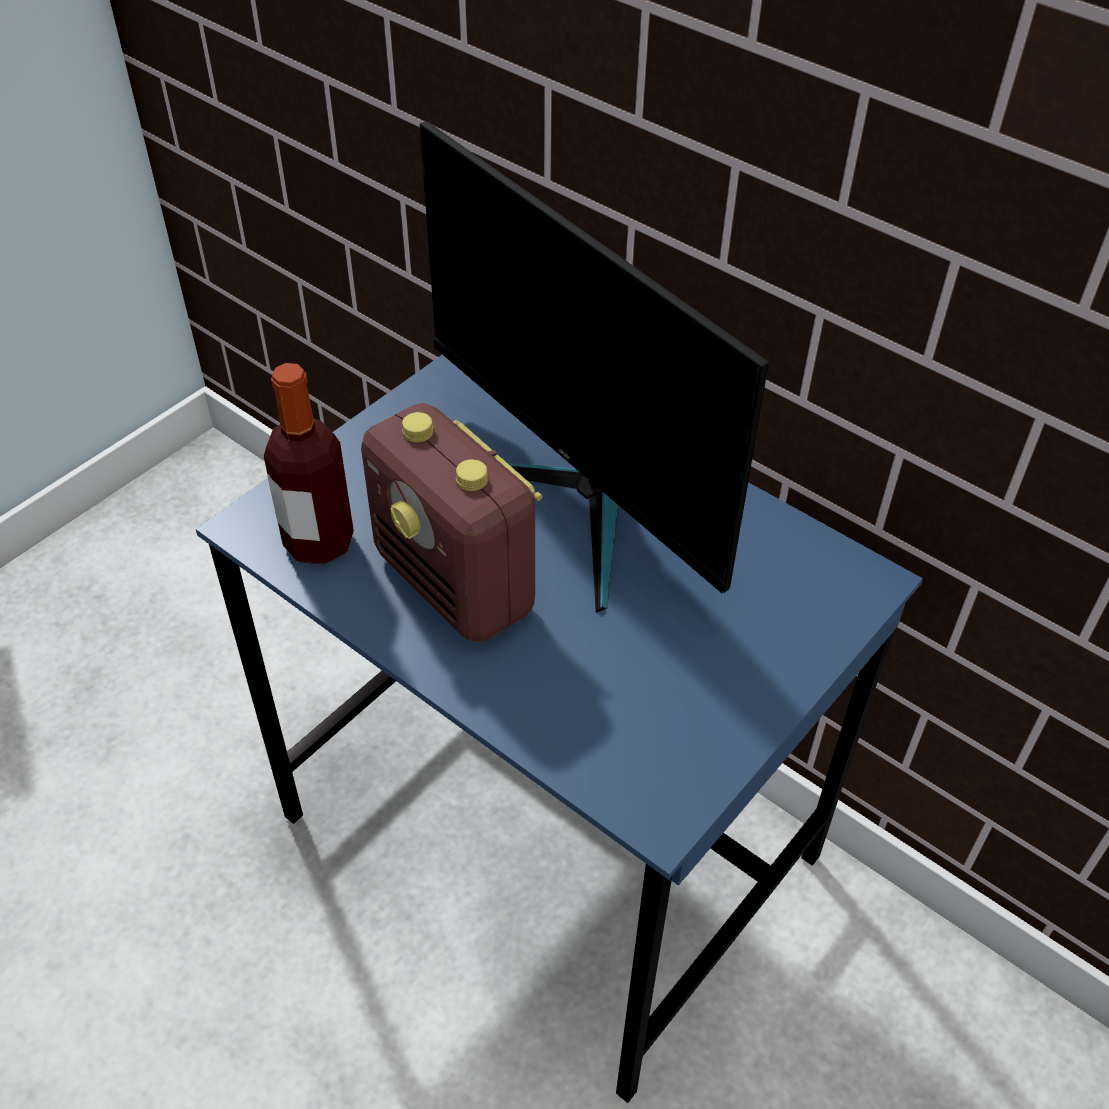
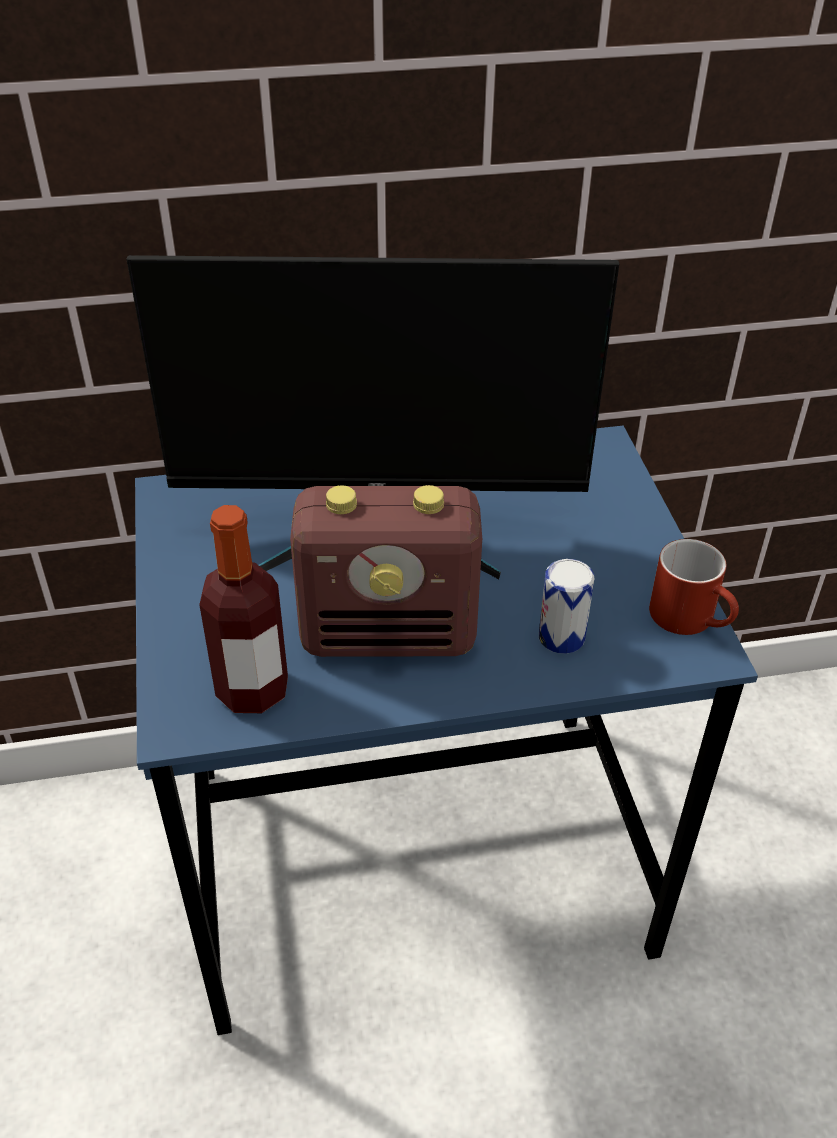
camera: 50 degrees left, 5 degrees down
none -> can [539,559,594,654]
none -> red mug [649,539,739,635]

